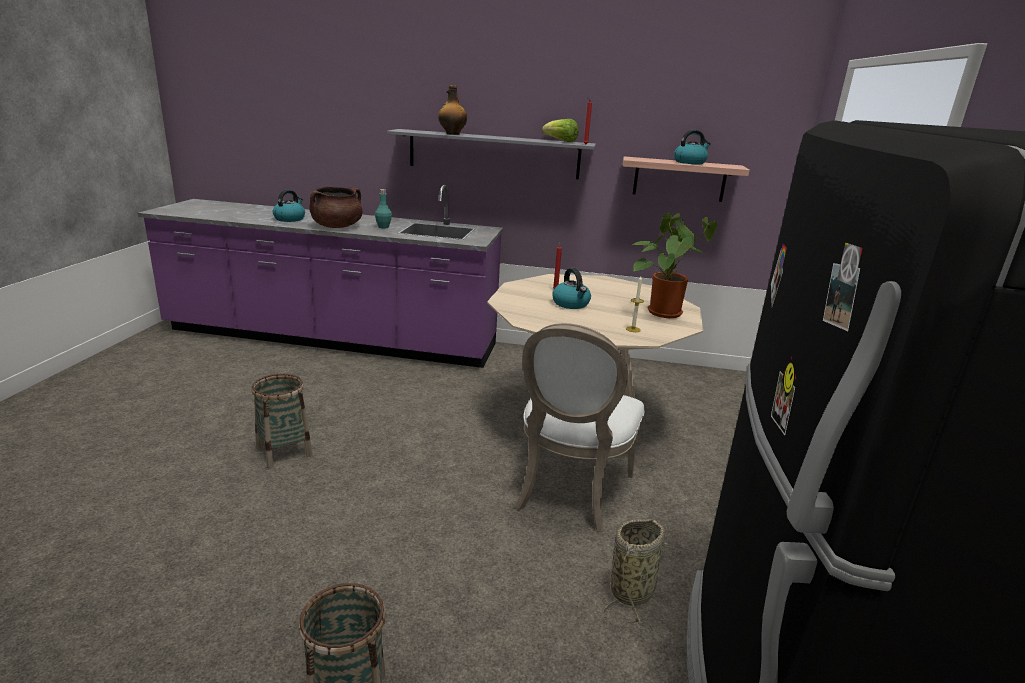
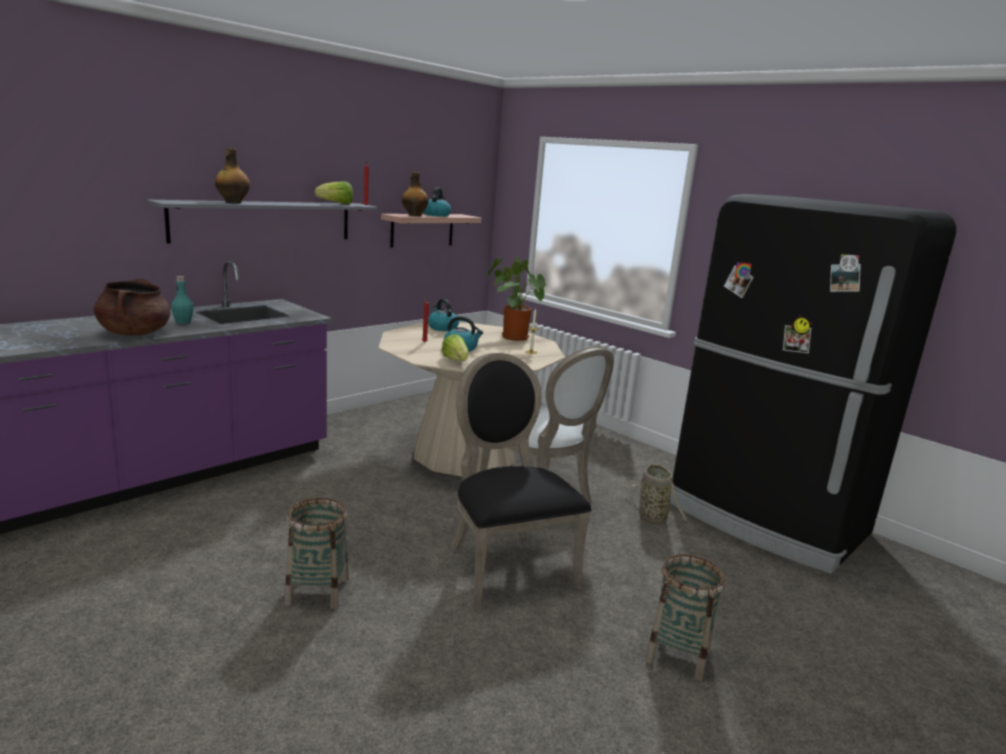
camera: 55 degrees left, 5 degrees down
kettle [273,190,305,222] -> kettle moved to [428,299,459,331]
none -> bottle [402,172,429,216]
none -> lettuce [441,334,468,361]
none -> black chair [449,353,591,610]

